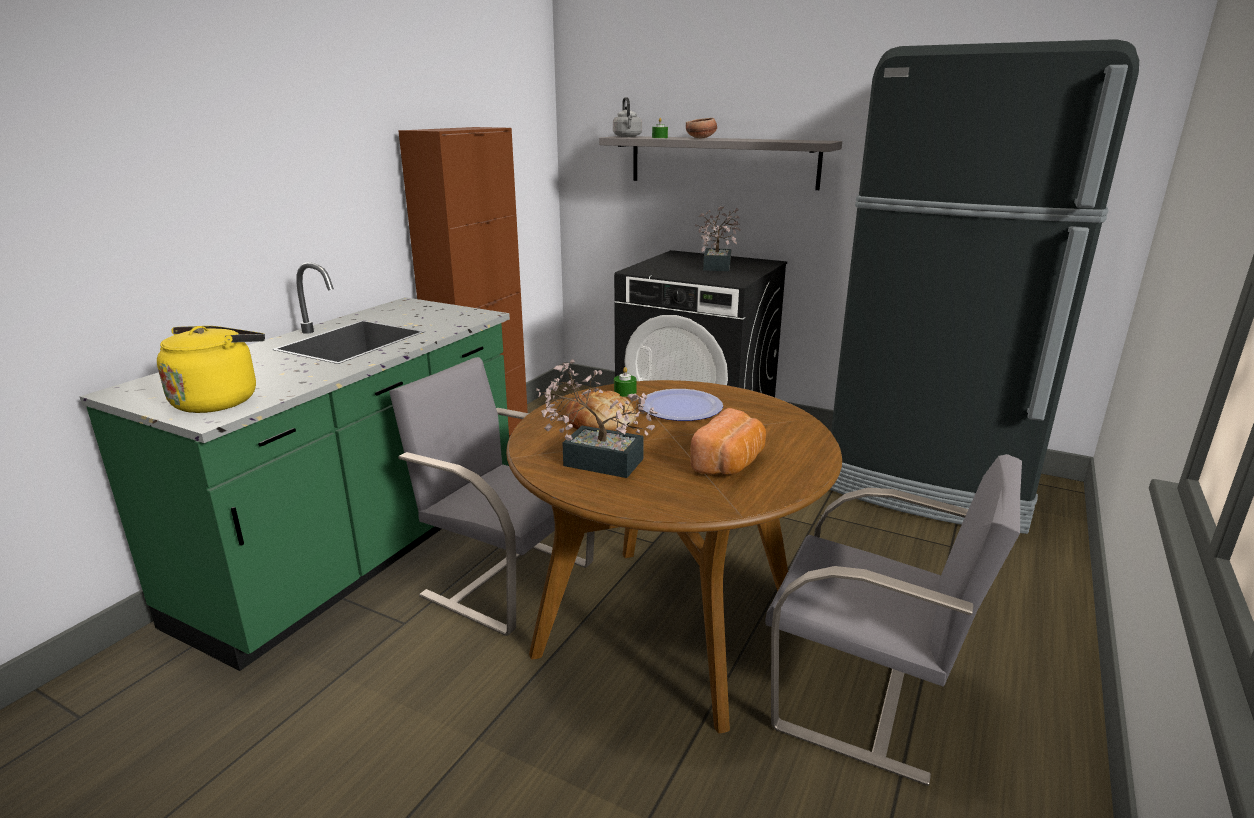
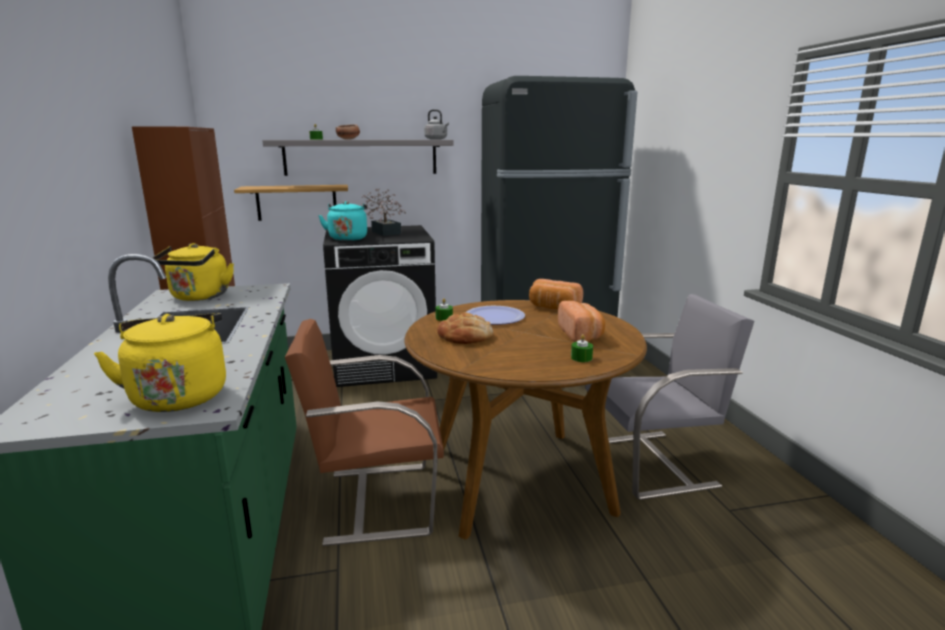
camera: 40 degrees left, 5 degrees down
grey chair [389,357,595,636] -> brown chair [285,319,444,546]
potted plant [536,359,658,478] -> none
grey kettle [613,97,642,137] -> grey kettle moved to [424,109,449,140]
none -> yellow kettle [152,243,234,301]
none -> shelf [234,185,348,221]
none -> turquoise kettle [318,201,367,241]
none -> bread [529,279,583,310]
none -> green candle [571,334,593,362]

